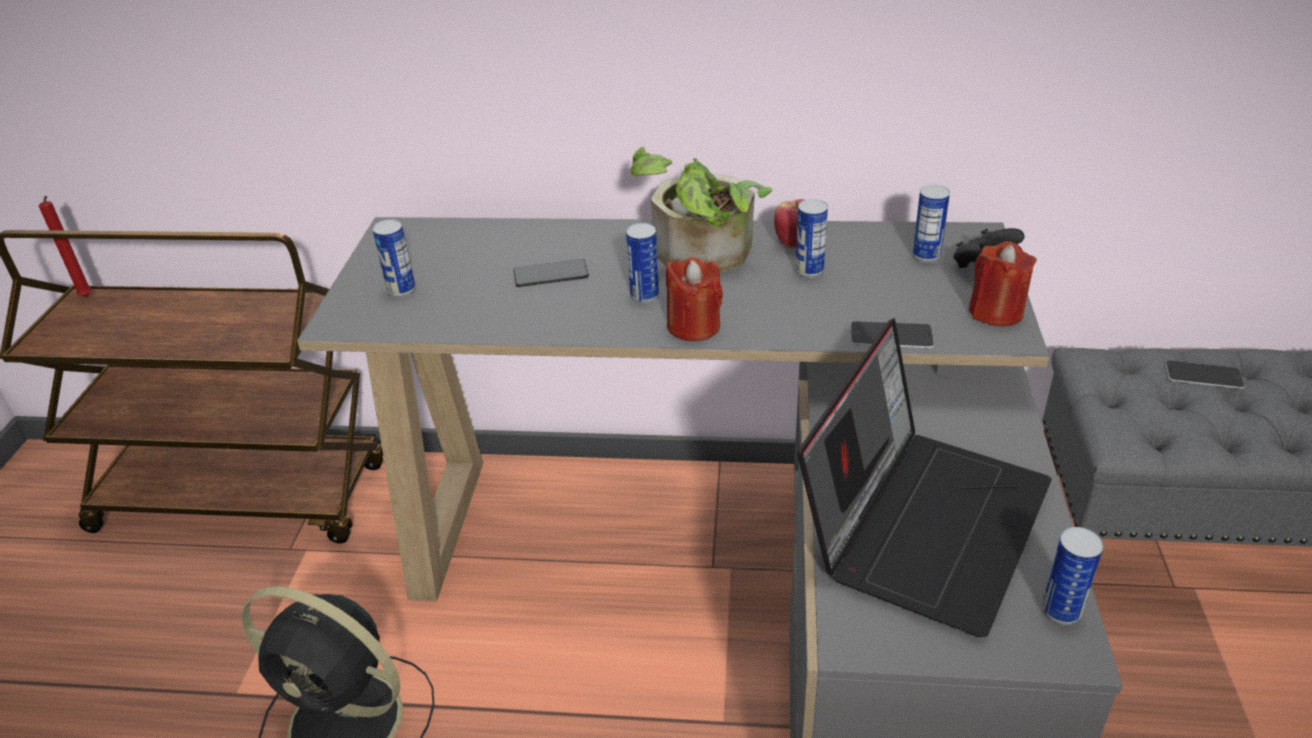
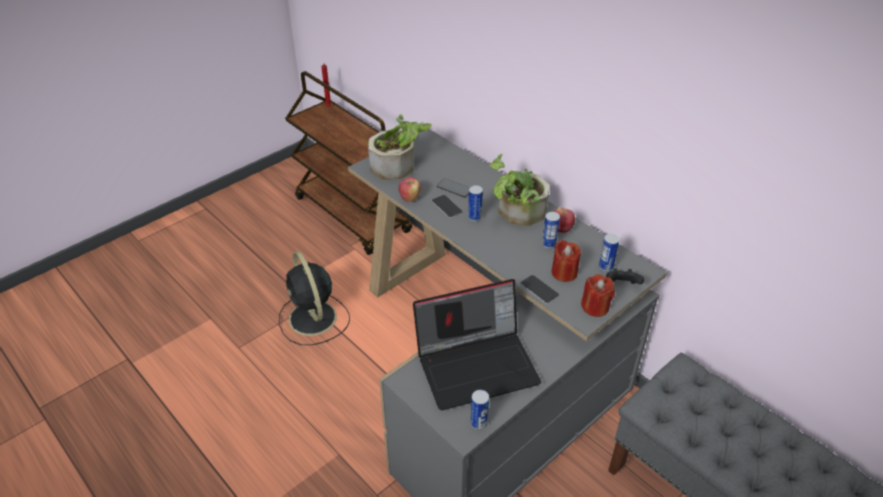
camera: 40 degrees right, 5 degrees up
can [372,219,416,298] -> potted plant [368,114,432,179]
red candle [666,257,723,341] -> red candle moved to [552,240,581,282]
phone [1165,360,1245,389] -> phone moved to [431,195,463,218]
none -> apple [399,177,421,202]

